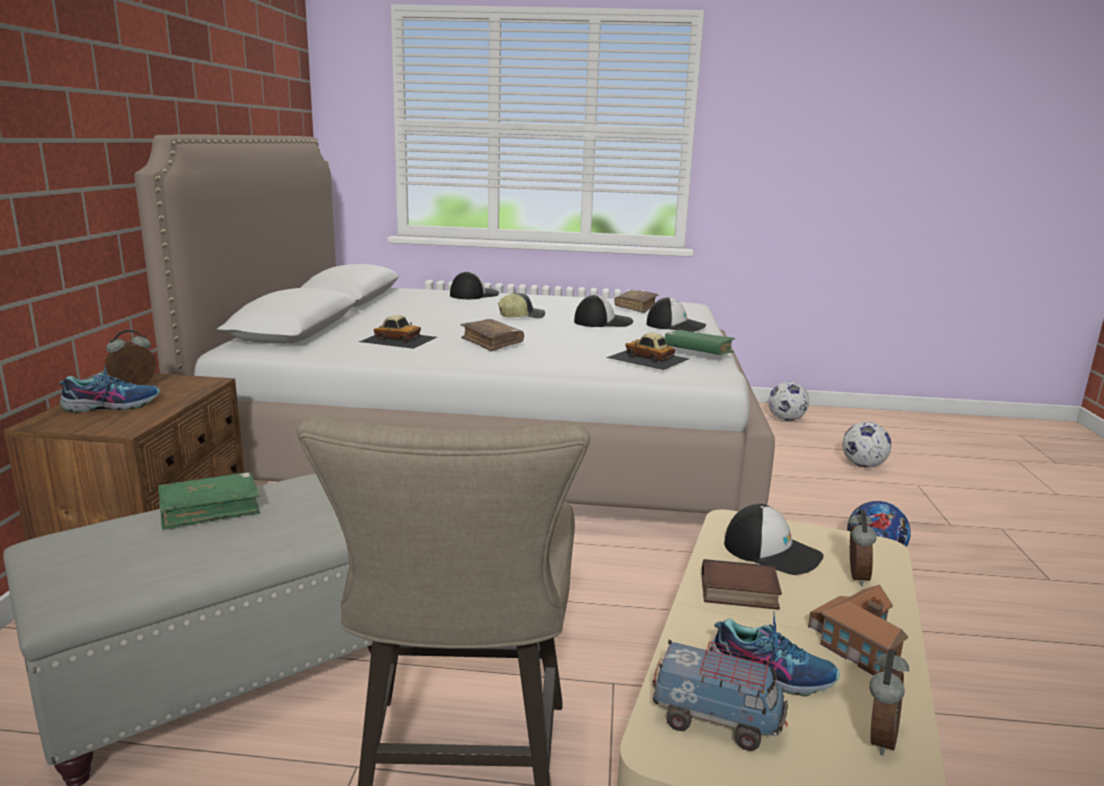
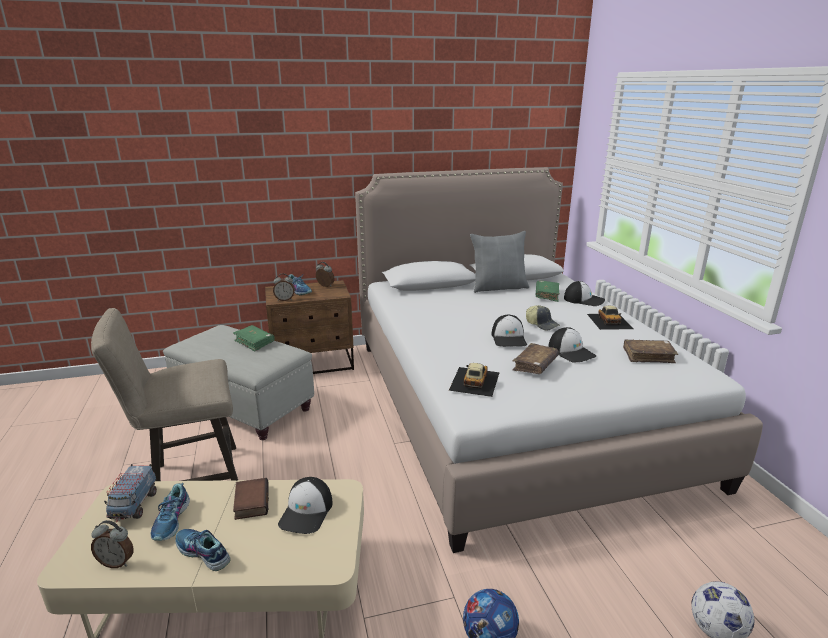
camera: 70 degrees right, 5 degrees up
toy car [359,316,437,349] -> toy car moved to [587,306,633,330]
brown book [461,319,524,352] -> brown book moved to [513,343,559,374]
cap [646,297,706,332] -> cap moved to [491,315,527,347]
green book [664,330,735,355] -> green book moved to [536,280,560,302]
football [768,381,809,421] -> none
toy house [808,585,908,676] -> shoe [175,529,231,571]
alarm clock [848,510,876,586] -> alarm clock moved to [273,273,295,301]
none -> grey pillow [470,231,529,293]

